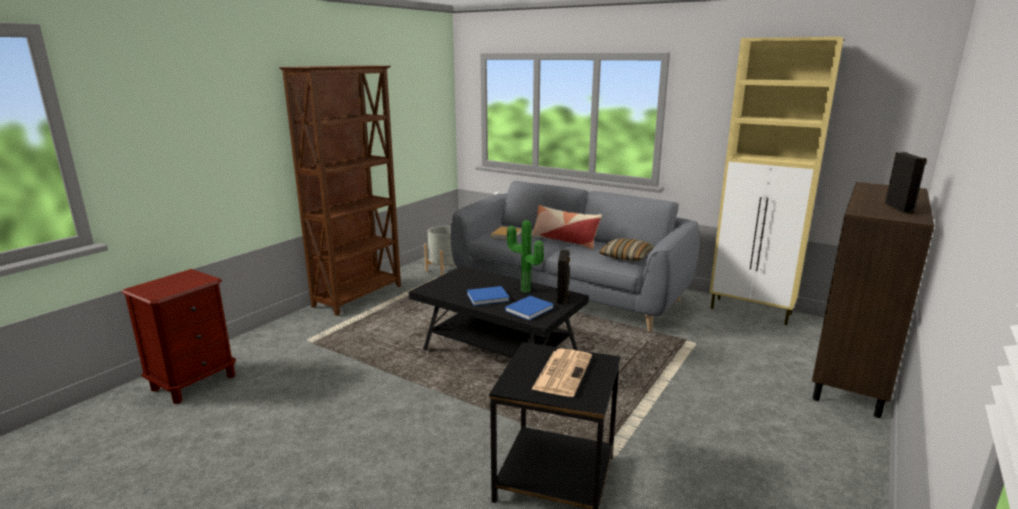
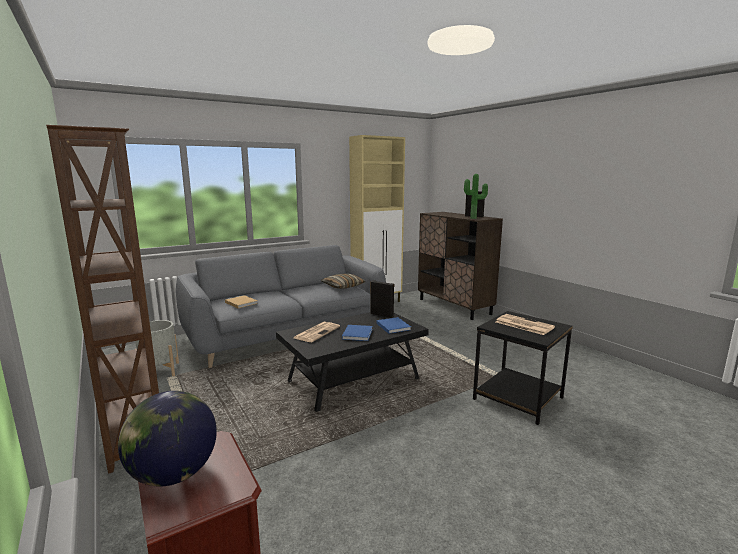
camera: 65 degrees left, 5 degrees down
potted plant [507,220,544,293] -> potted plant moved to [464,174,488,219]
pillow [531,205,602,249] -> none
none -> globe [118,391,217,487]
none -> newspaper [294,322,340,342]

